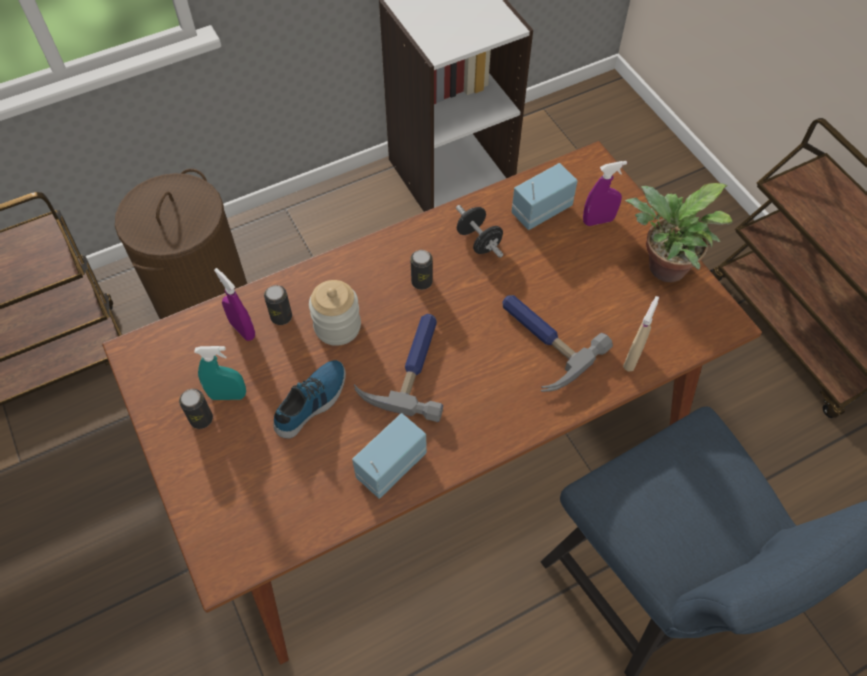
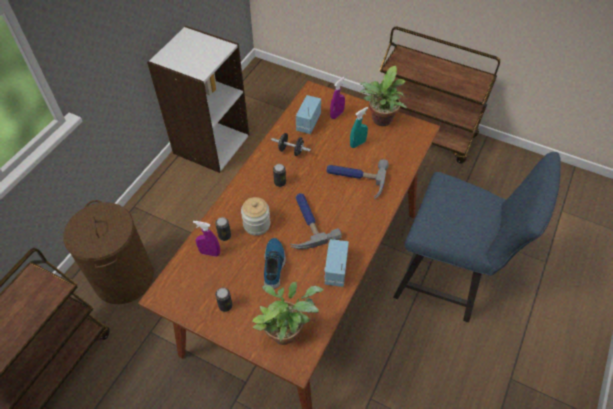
camera: 35 degrees left, 5 degrees down
turquoise spray bottle [194,346,246,400] -> turquoise spray bottle moved to [350,107,368,148]
beige spray bottle [623,296,659,372] -> none
none -> potted plant [252,282,324,345]

